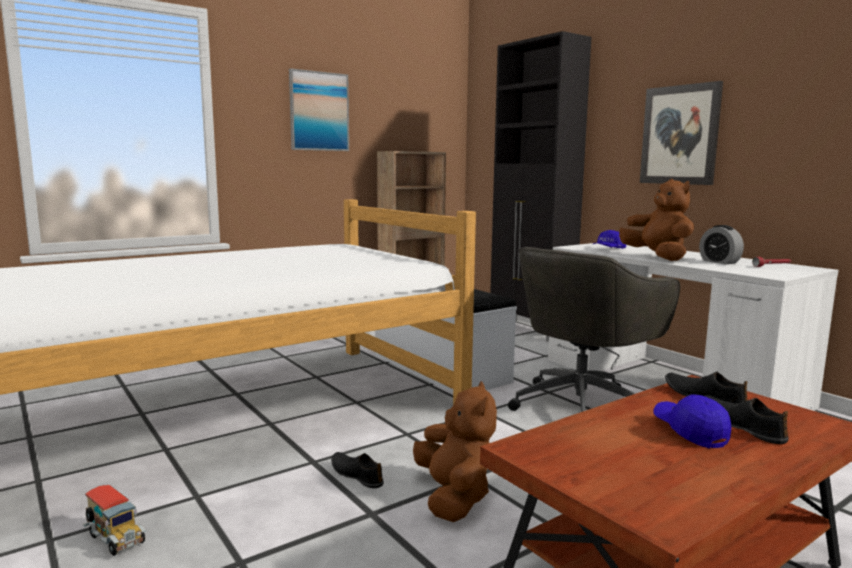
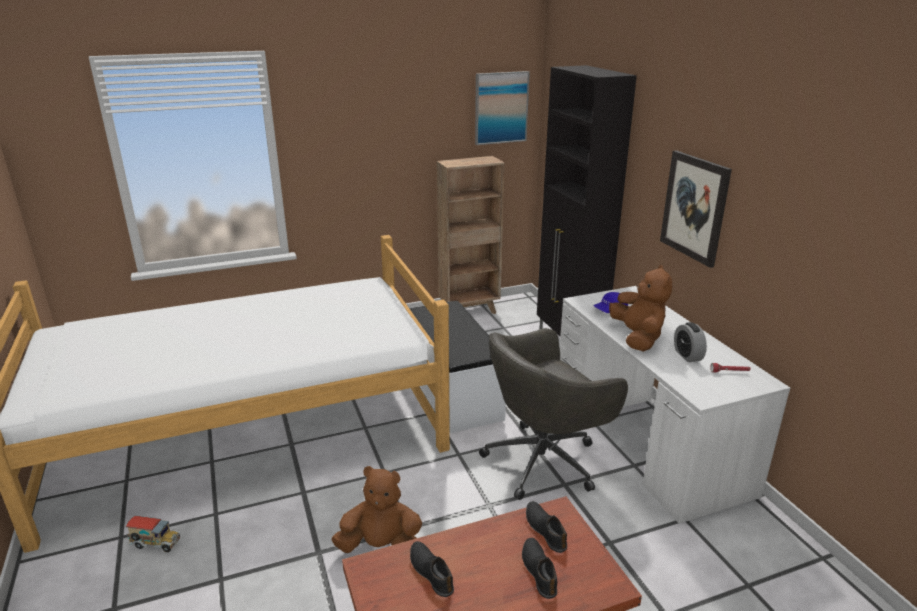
camera: 15 degrees right, 15 degrees up
toy truck [83,485,146,556] -> toy truck turned 45 degrees counterclockwise [126,516,181,552]
picture [289,69,349,151] -> picture moved to [475,71,530,145]
black shoe [331,452,384,488] -> black shoe moved to [410,541,454,597]
brown plush toy [413,381,497,522] -> brown plush toy turned 90 degrees counterclockwise [332,466,422,553]
blue cap [654,394,731,449] -> none

